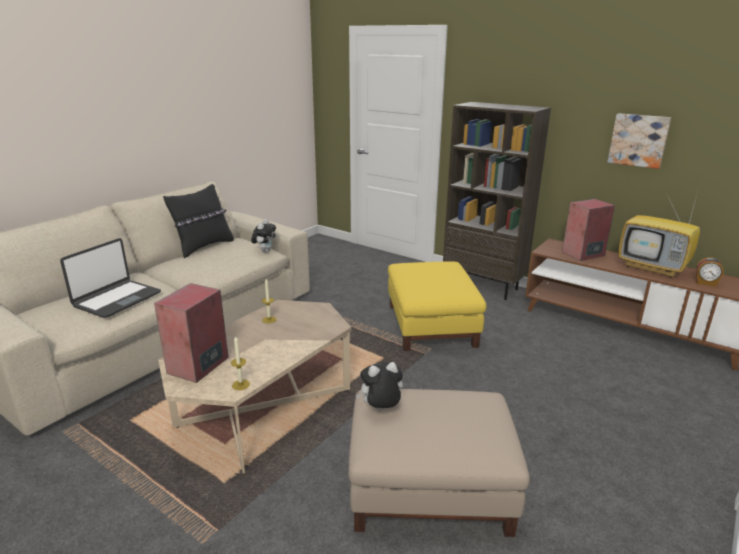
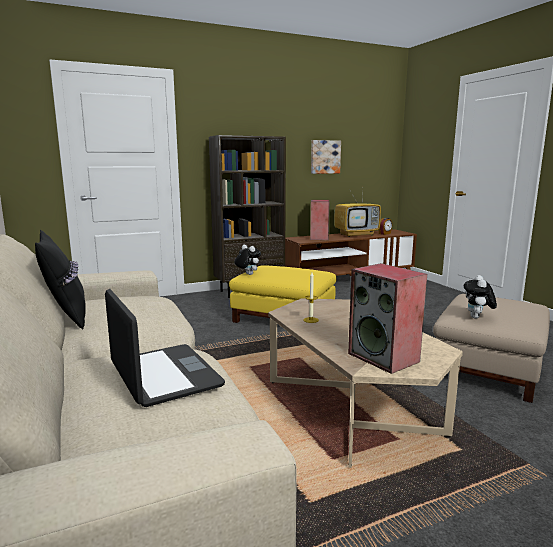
camera: 60 degrees left, 10 degrees down
candle [231,335,250,390] -> none
plush toy [251,219,276,253] -> plush toy moved to [234,245,261,275]

